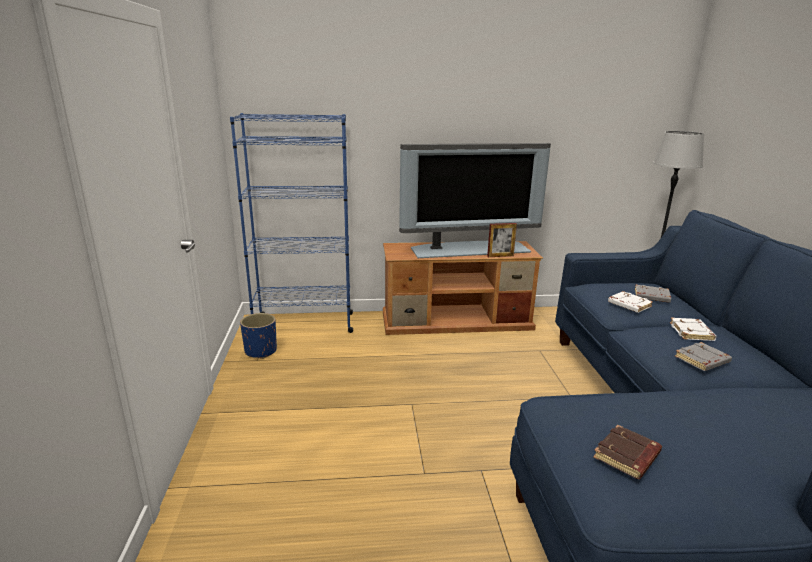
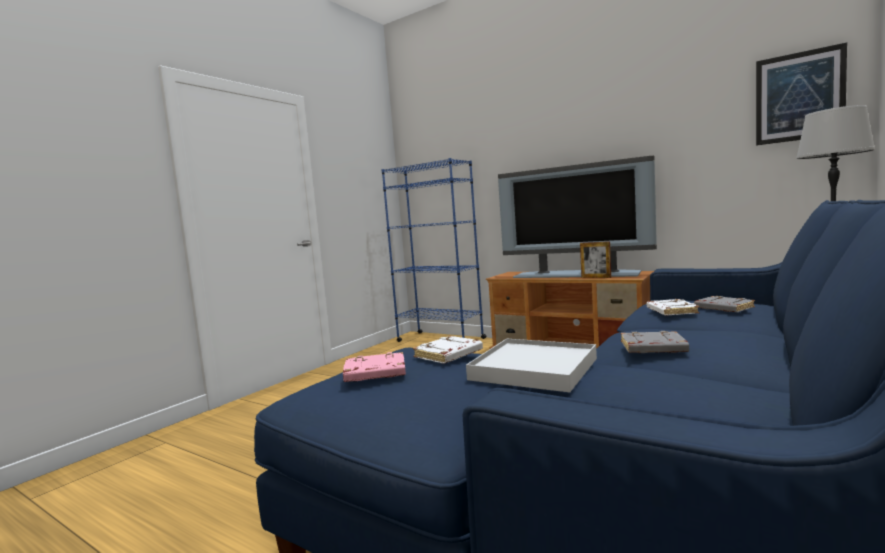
camera: 40 degrees right, 15 degrees down
blue planter [240,313,277,359] -> none
brown book [593,425,662,479] -> pink book [343,352,406,382]
white book [670,318,717,341] -> white book moved to [413,336,483,363]
none -> white tray [466,339,597,392]
none -> picture [756,42,847,146]

